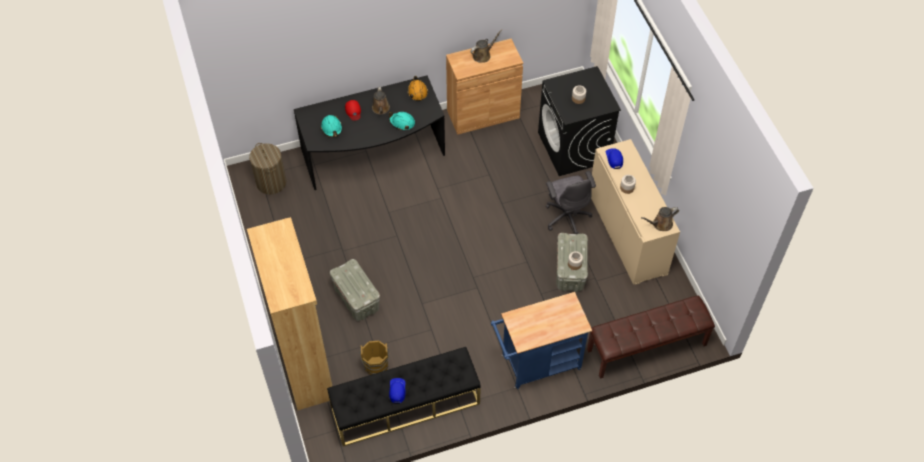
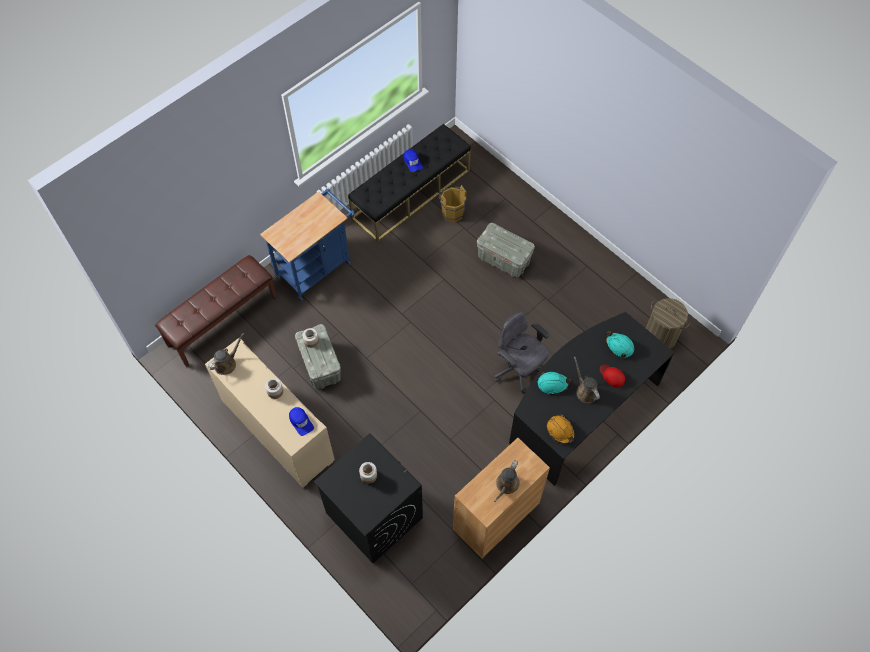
camera: 155 degrees right, 5 degrees up
brown bookcase [247,217,332,410] -> none
grey office chair [545,171,596,234] -> grey office chair moved to [495,312,550,393]

